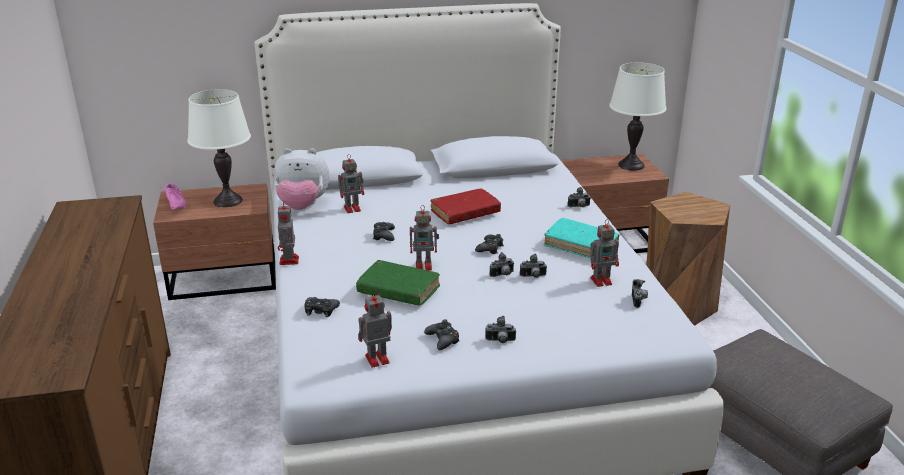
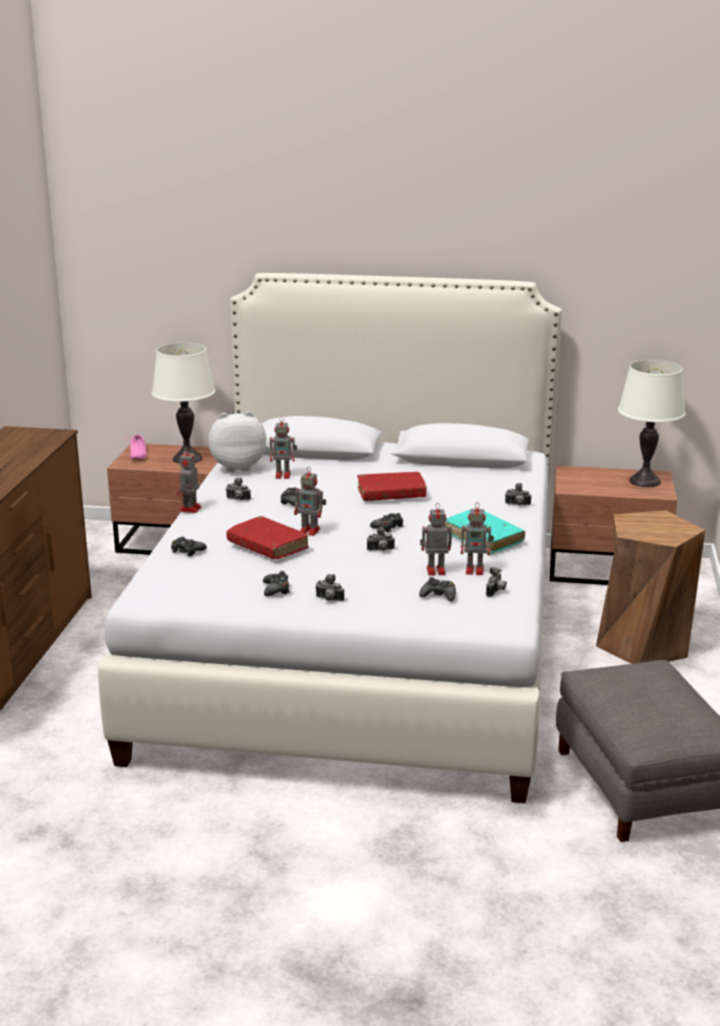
camera: 20 degrees right, 5 degrees down
plush toy [274,148,330,210] -> plush toy turned 150 degrees clockwise [208,411,266,472]
green book [356,260,440,306] -> red book [226,516,309,559]
toy robot [358,291,392,368] -> toy robot moved to [420,503,452,576]
camera [520,254,547,278] -> camera moved to [226,478,251,500]
none -> black game controller [419,577,456,601]

